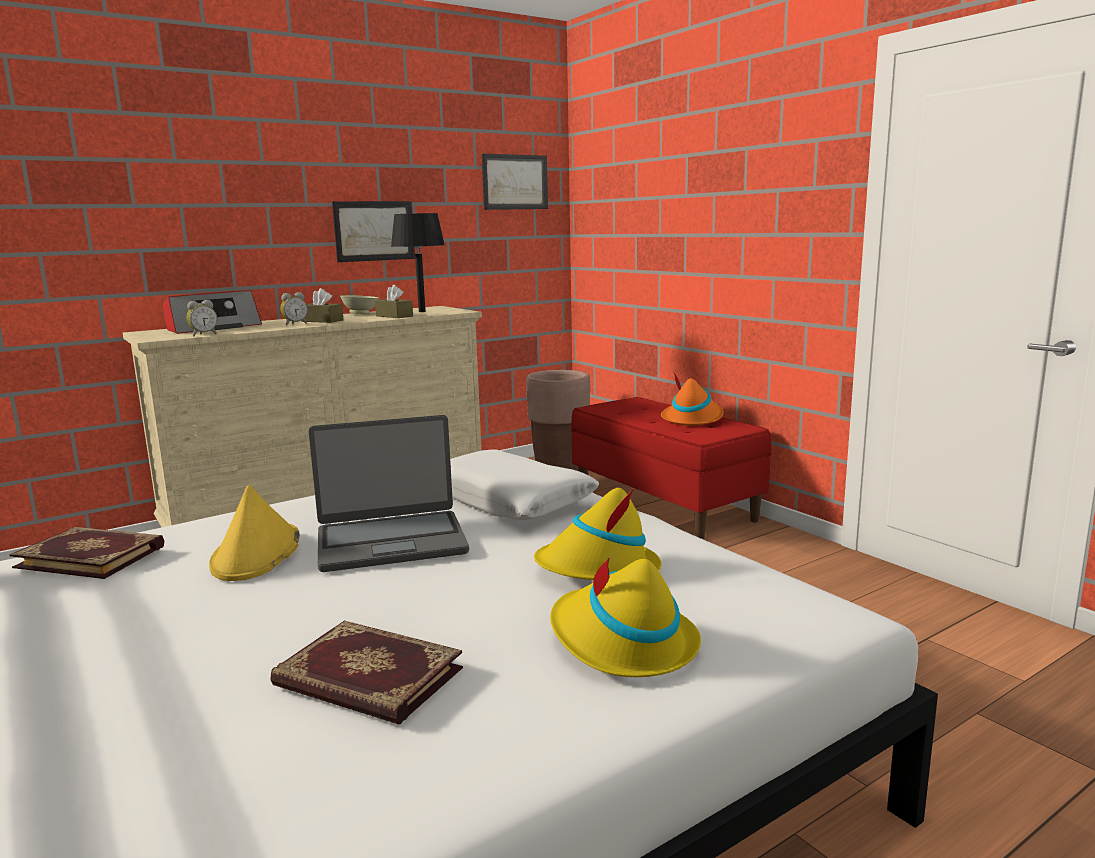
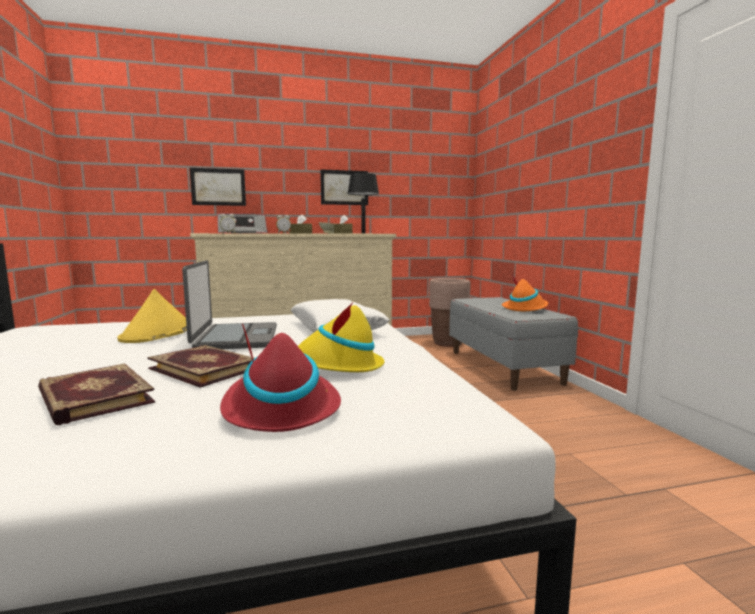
camera: 20 degrees right, 5 degrees down
book [9,527,164,579] -> book moved to [147,345,255,388]
laptop [309,415,469,572] -> laptop turned 105 degrees counterclockwise [182,260,277,349]
picture [482,154,548,210] -> picture moved to [190,168,246,206]
yellow hat [550,557,701,677] -> red hat [220,323,341,432]
red bench [571,397,771,540] -> grey bench [449,297,578,391]

